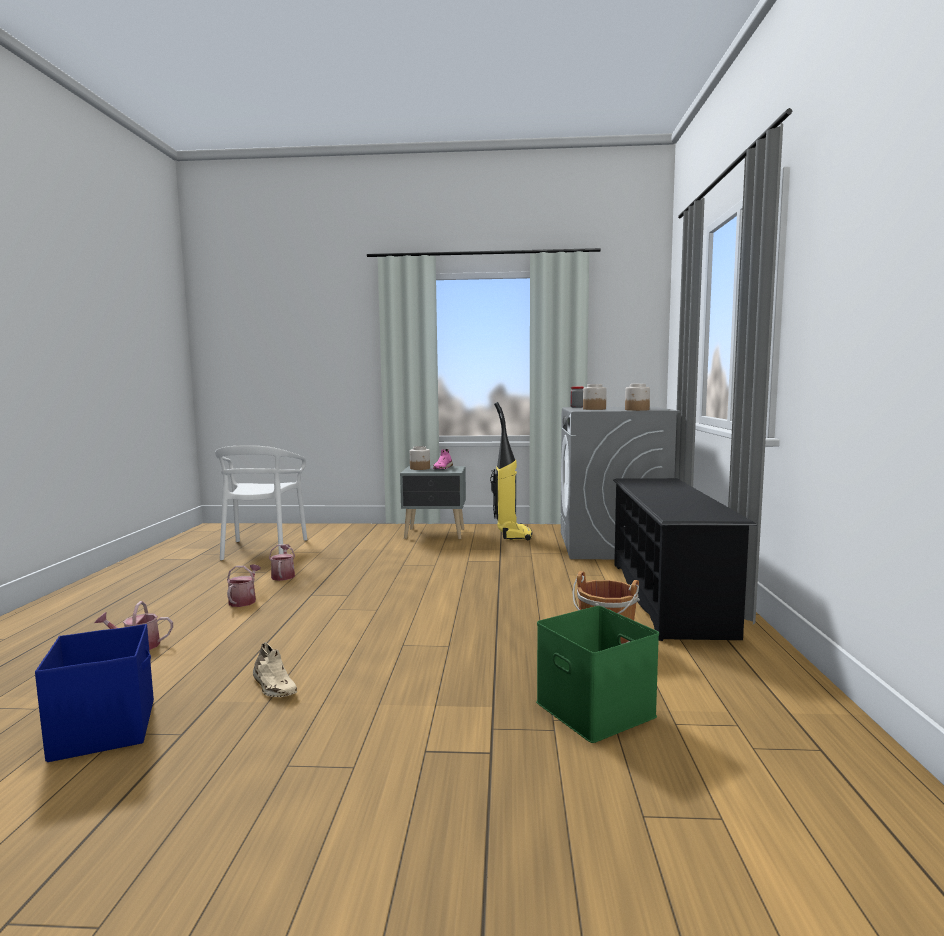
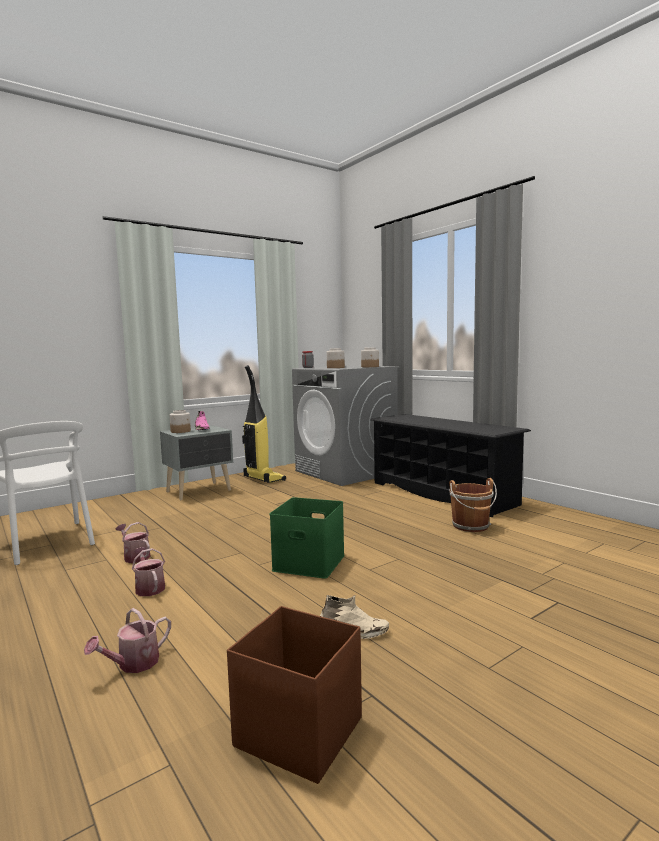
camera: 40 degrees left, 0 degrees up
blue storage box [35,624,154,762] -> brown storage box [227,606,362,784]
green storage box [536,606,659,743] -> green storage box moved to [270,497,345,579]

